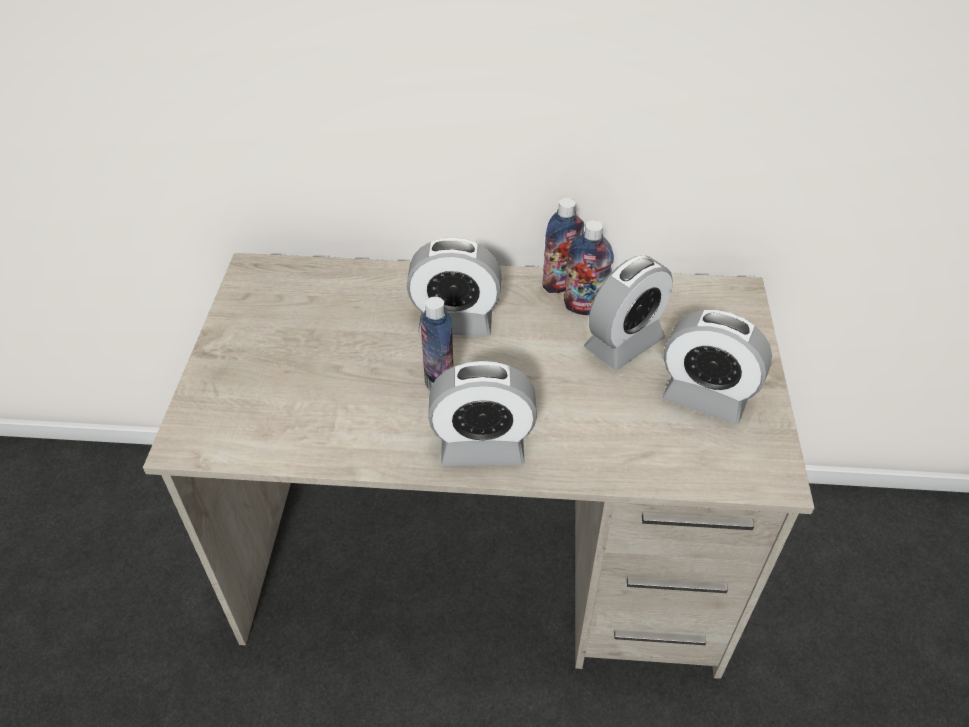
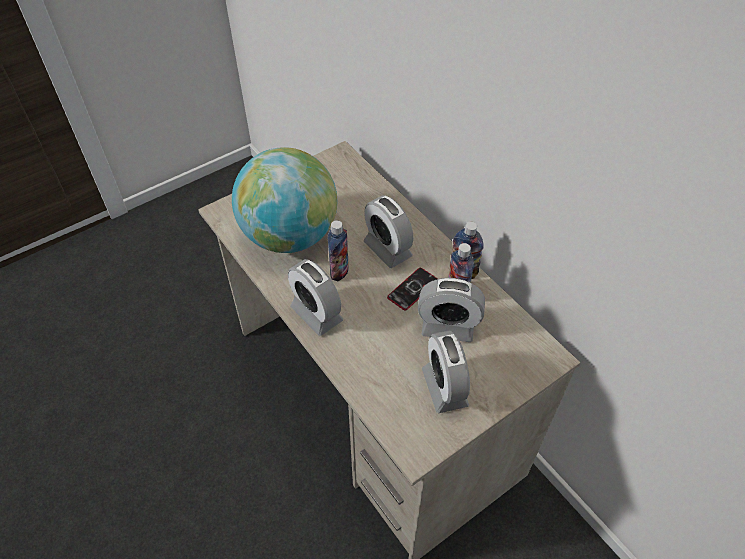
camera: 50 degrees right, 5 degrees up
none -> globe [232,147,338,253]
none -> phone [387,268,437,311]

